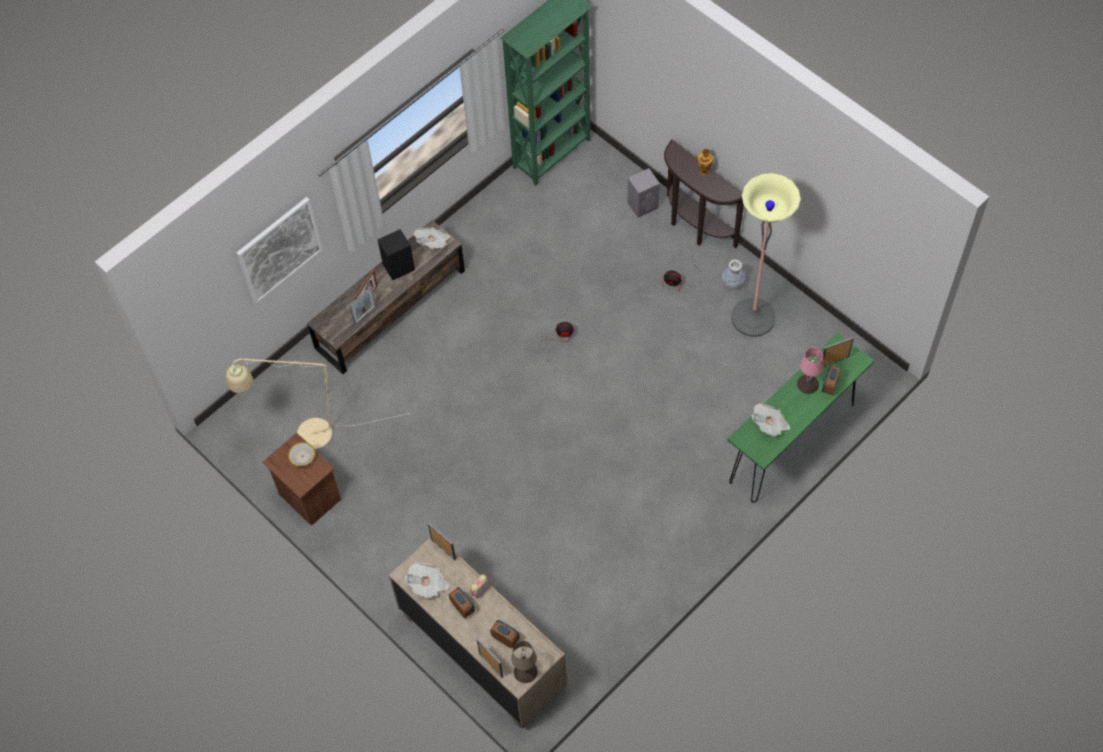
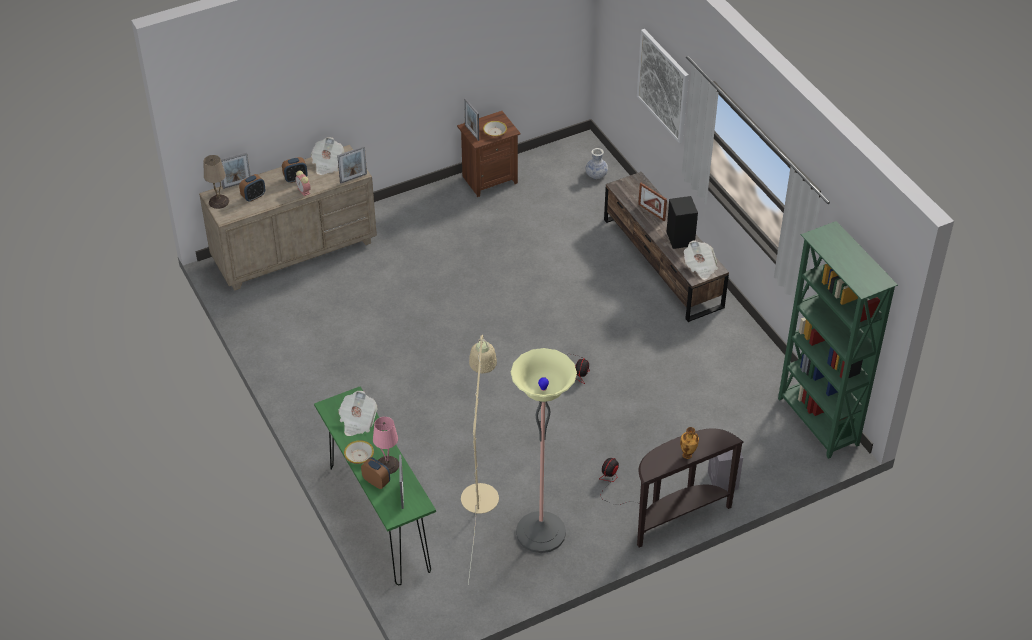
camera: 105 degrees right, 15 degrees down
beige floor lamp [226,358,410,449] -> beige floor lamp moved to [461,335,499,585]
picture frame [349,286,376,325] -> picture frame moved to [464,98,479,141]
vase [722,260,746,290] -> vase moved to [585,148,608,179]
none -> bowl [344,440,374,464]

